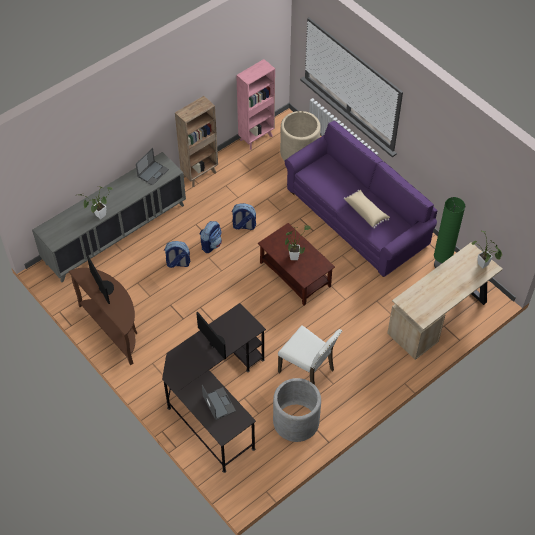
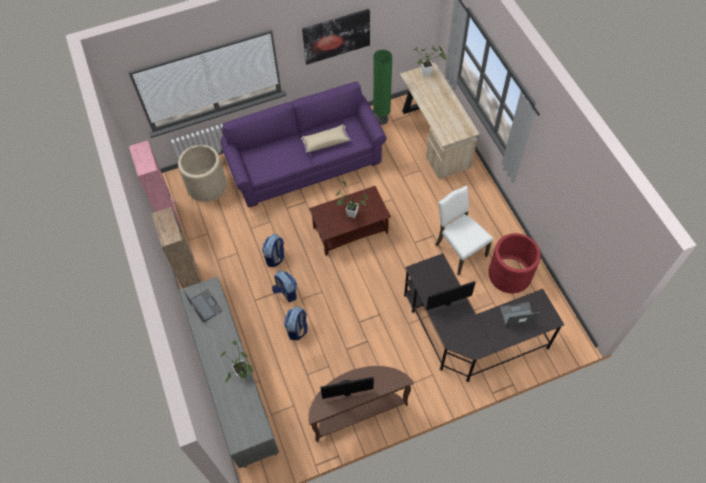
camera: 70 degrees left, 5 degrees up
grey planter [273,378,321,442] -> red planter [488,233,541,293]
white chair [278,325,342,385] -> white chair turned 90 degrees counterclockwise [435,185,493,275]
none -> picture [302,9,370,65]

